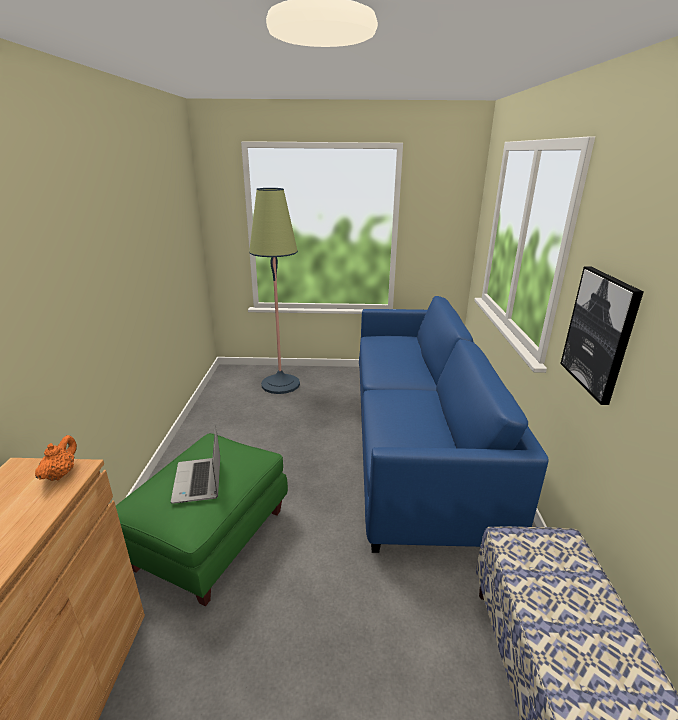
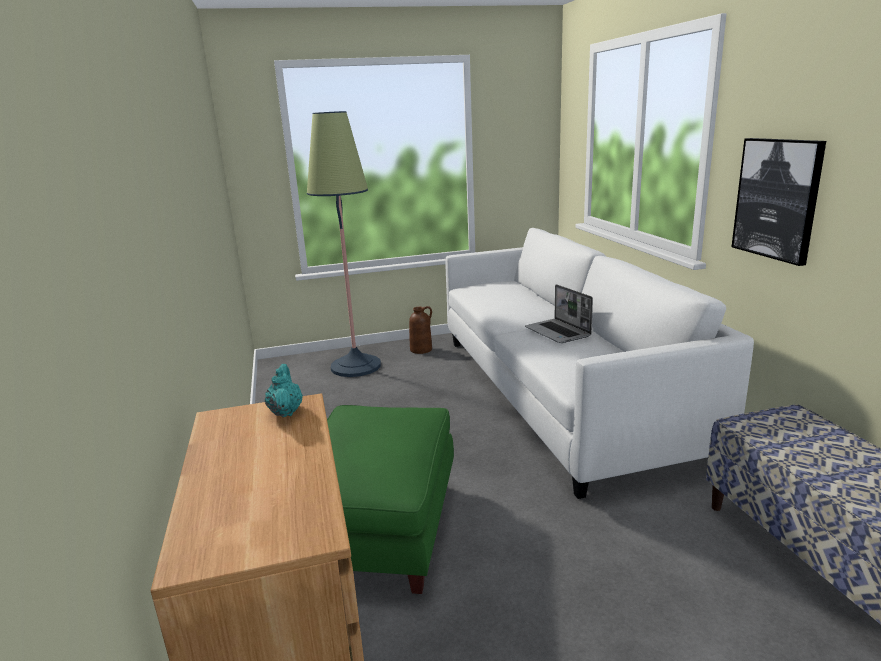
camera: 15 degrees left, 5 degrees down
orange teapot [35,435,77,481] -> turquoise teapot [265,364,303,417]
laptop [171,426,220,504] -> laptop moved to [525,284,593,343]
blue sofa [359,296,549,553] -> white sofa [445,228,754,499]
none -> brown vase [409,306,432,354]

